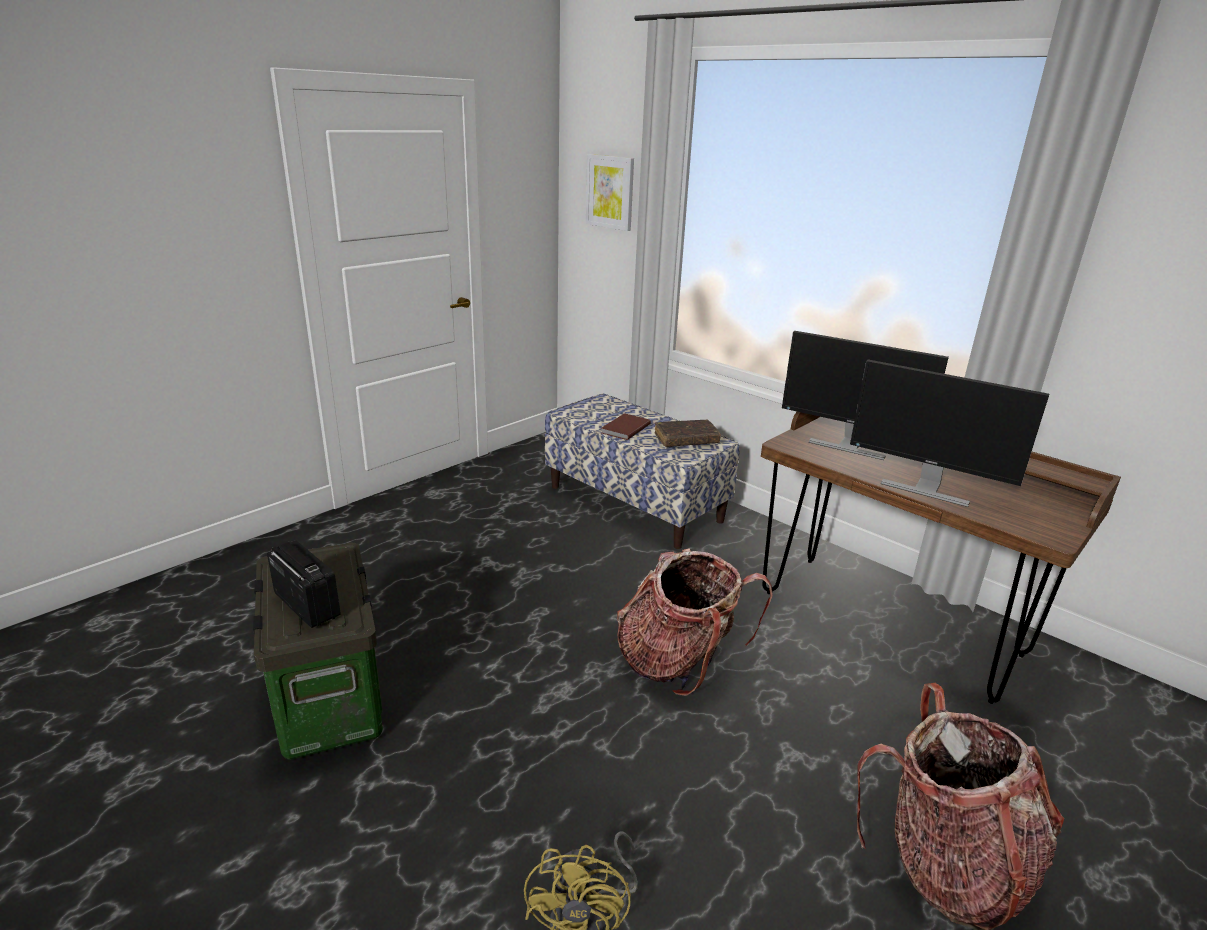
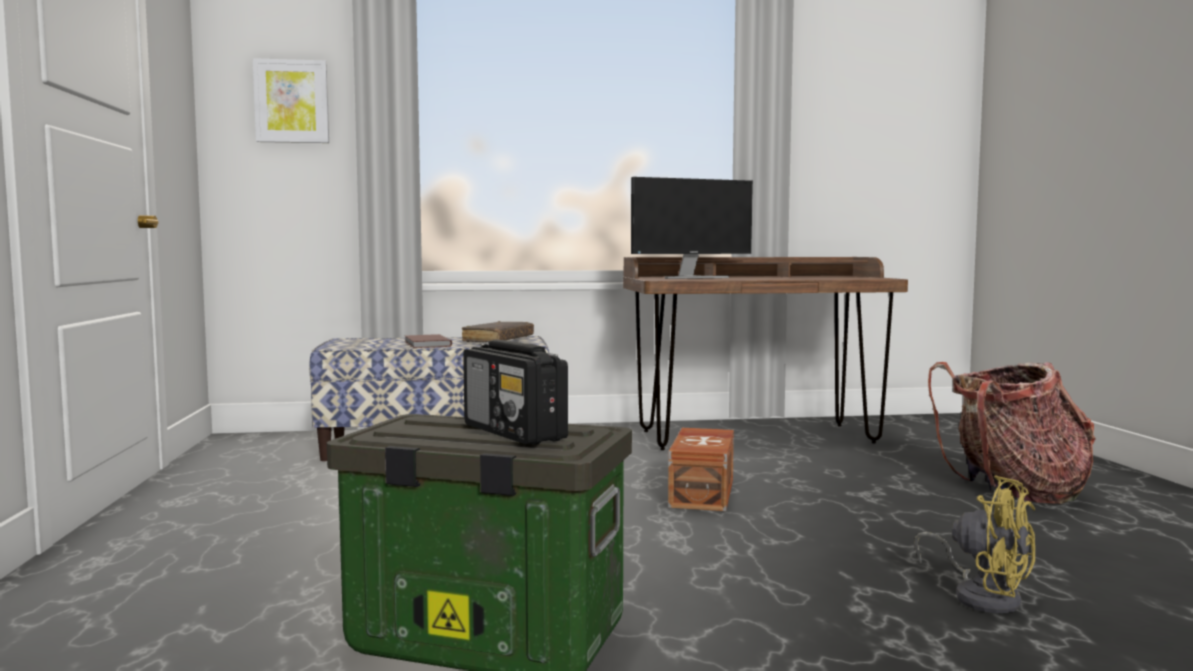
camera: 50 degrees left, 20 degrees down
radio [267,540,341,628] -> radio turned 120 degrees counterclockwise [463,340,568,445]
backpack [617,548,773,696] -> brown storage box [668,428,734,511]
monitor [850,359,1049,507] -> none

